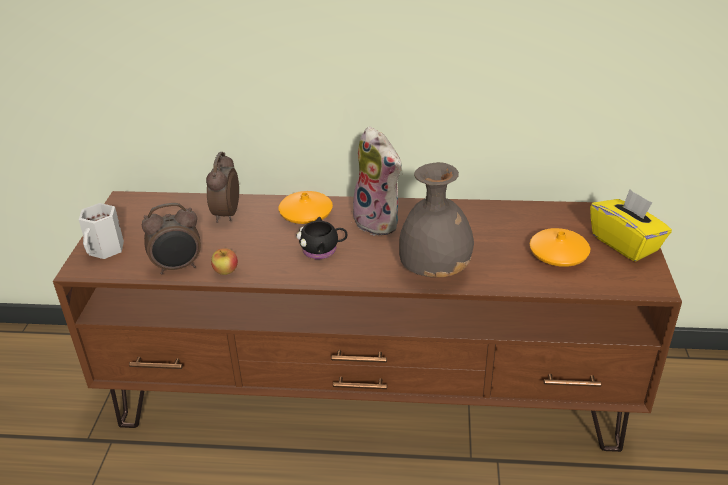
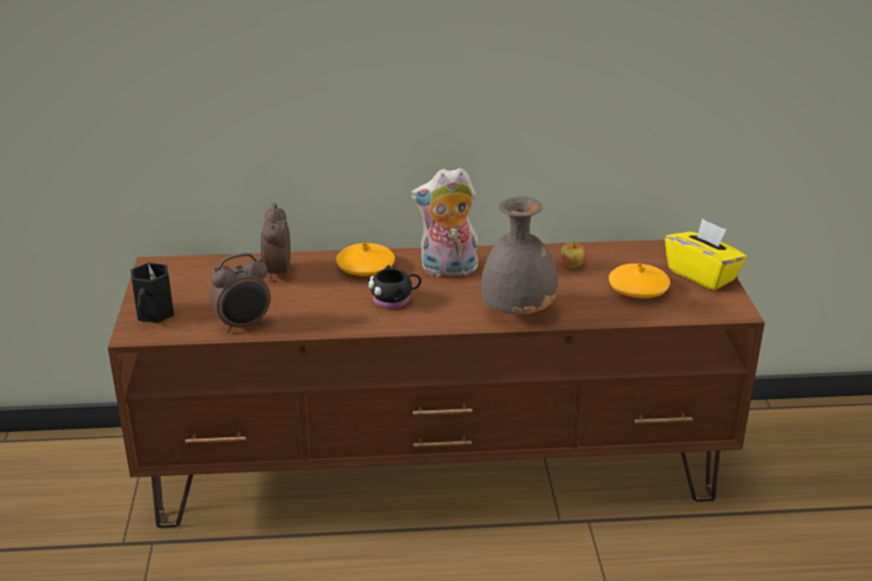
camera: 10 degrees left, 5 degrees down
white mug [79,203,124,259] -> black mug [131,263,174,323]
apple [211,248,238,275] -> apple moved to [560,242,586,268]
plush toy [353,126,402,236] -> plush toy turned 135 degrees clockwise [411,168,478,276]

